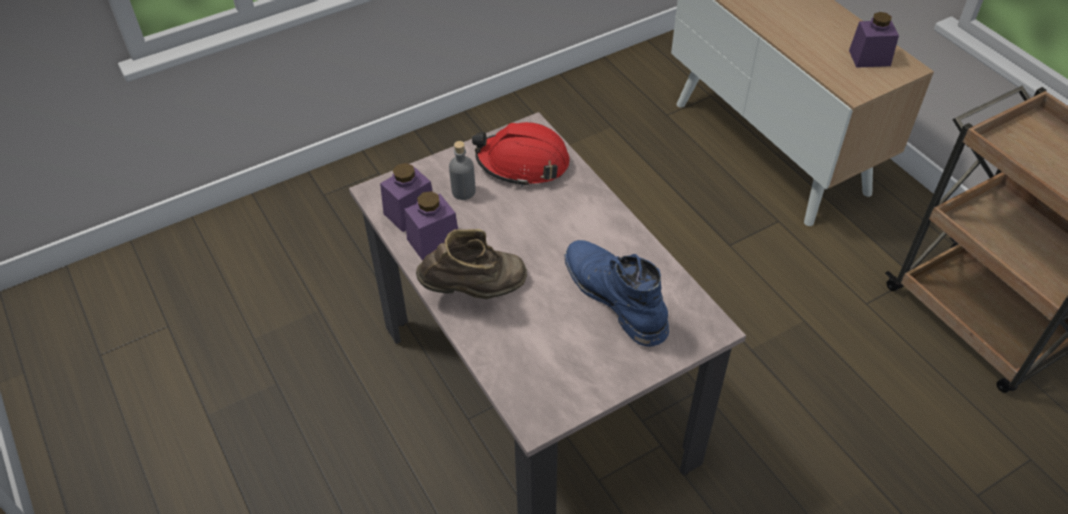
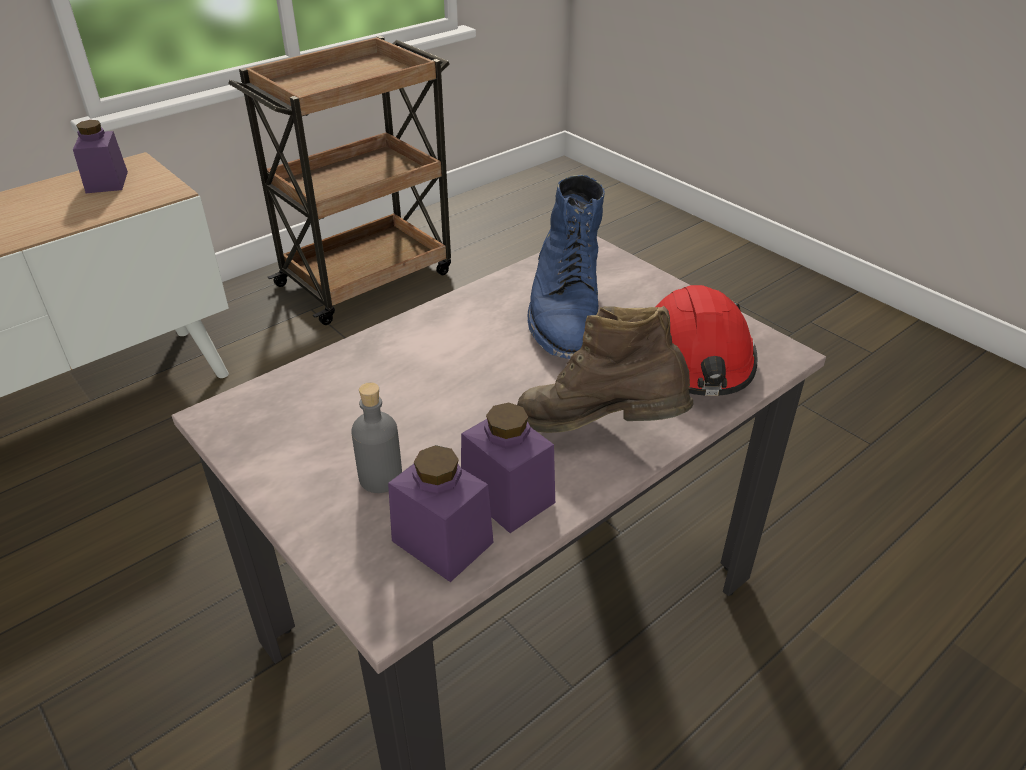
camera: 100 degrees left, 10 degrees down
brown boot [416,229,527,299] -> brown boot turned 45 degrees counterclockwise [517,306,693,433]
red hard hat [472,122,570,187] -> red hard hat moved to [656,285,757,396]
blue boot [565,240,669,347] -> blue boot turned 45 degrees counterclockwise [528,175,605,359]

